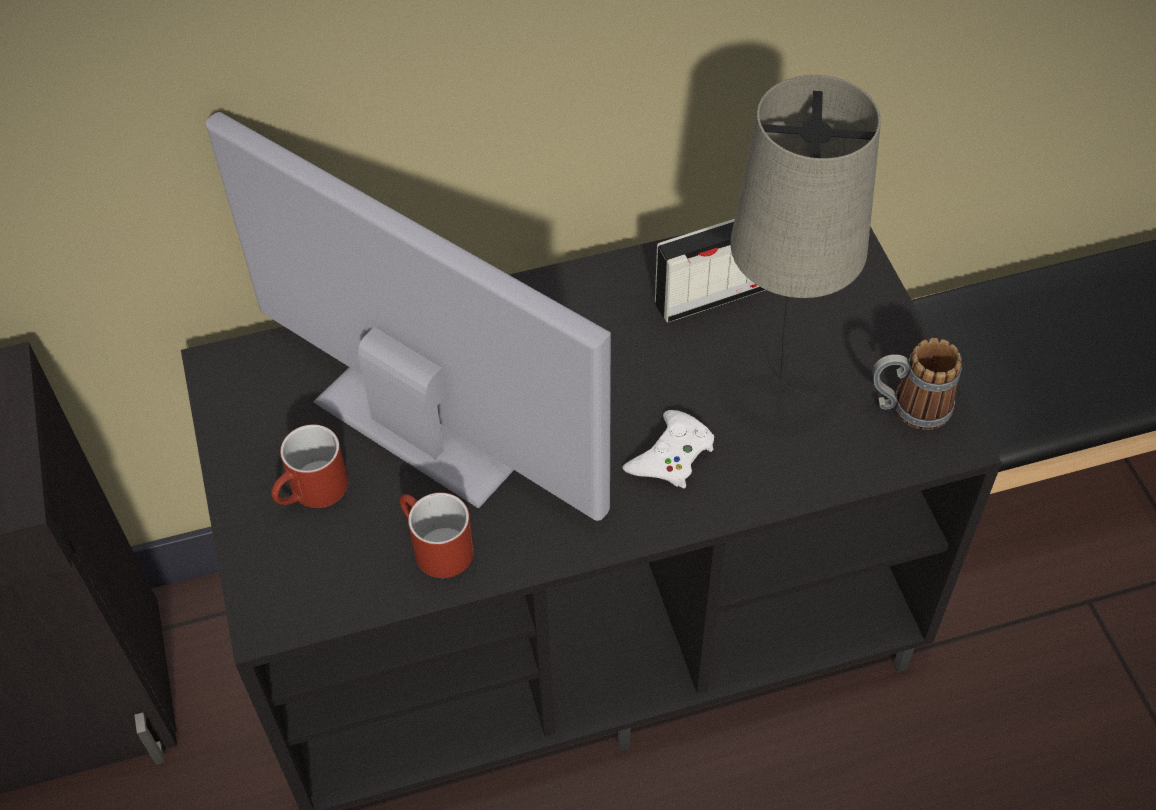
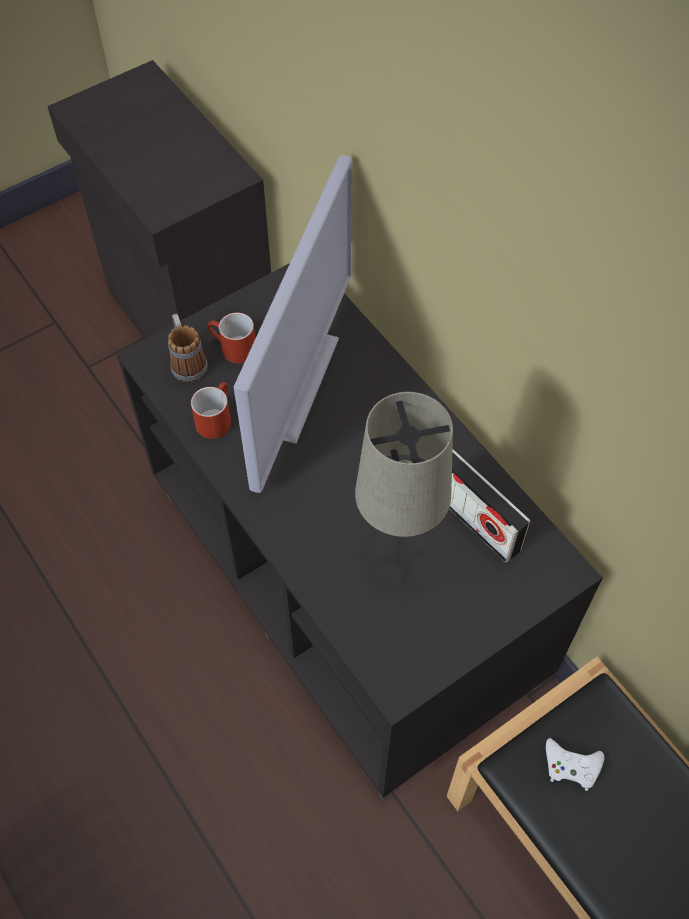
camera: 70 degrees right, 5 degrees up
white game controller [622,410,714,488] -> white game controller moved to [546,738,604,791]
mug [873,338,962,430] -> mug moved to [168,314,208,382]

